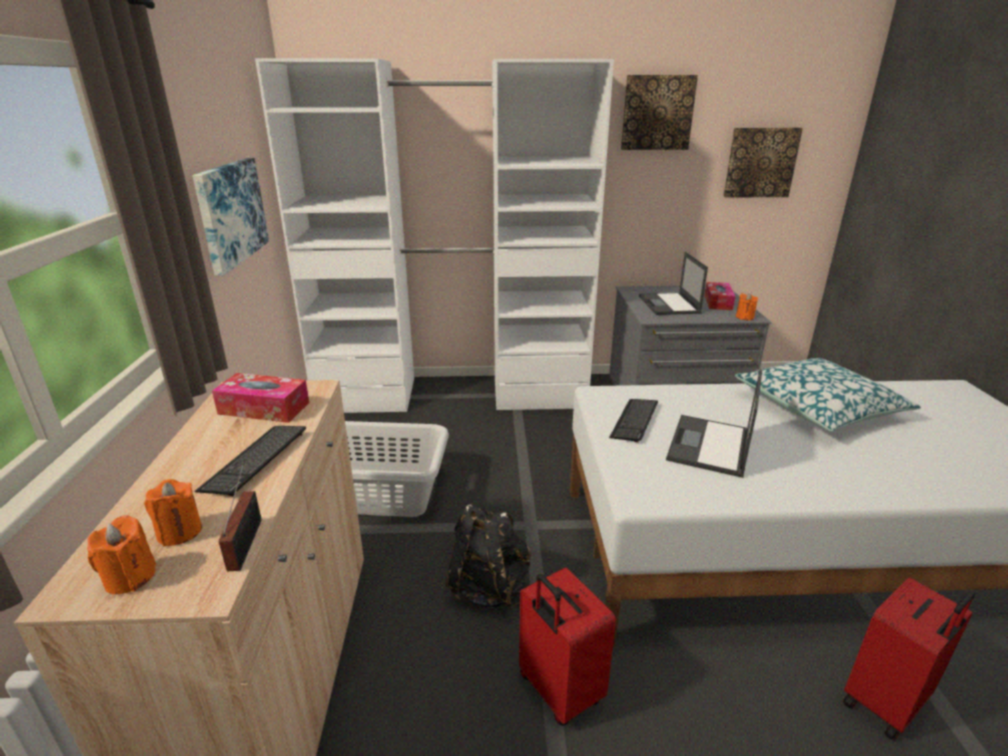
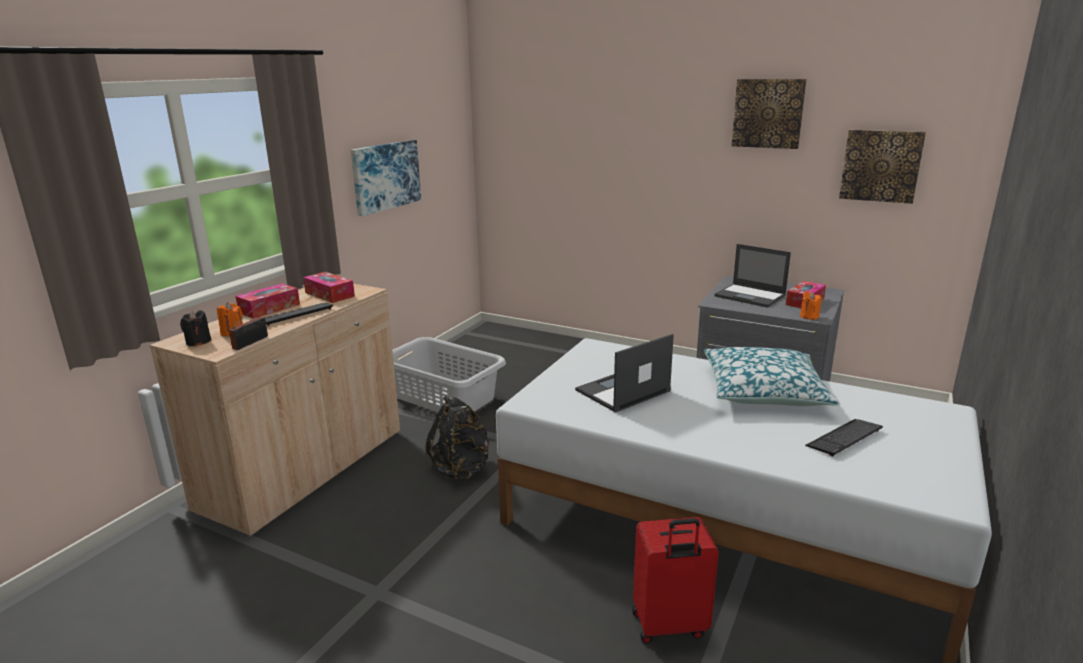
camera: 30 degrees right, 5 degrees down
orange candle [87,516,156,594] -> black candle [180,310,211,346]
white wardrobe [255,58,614,413] -> none
red suitcase [519,568,616,726] -> none
keyboard [609,399,658,443] -> keyboard moved to [805,419,883,457]
laptop [639,252,708,315] -> laptop turned 75 degrees counterclockwise [714,244,791,308]
none -> tissue box [236,283,300,319]

